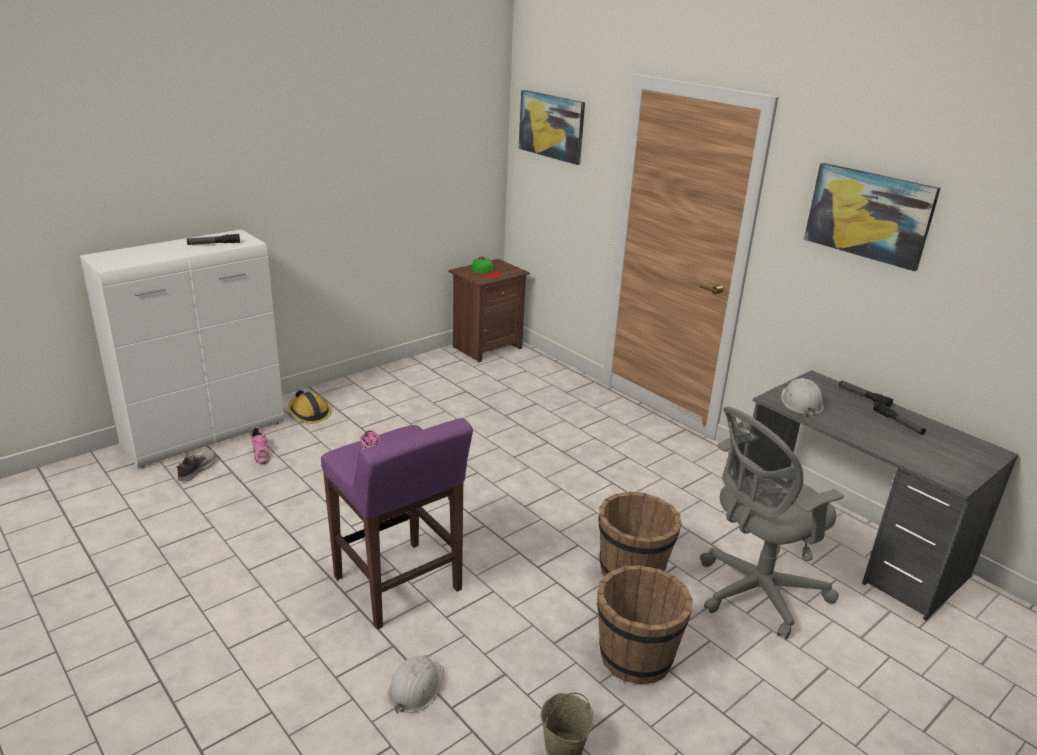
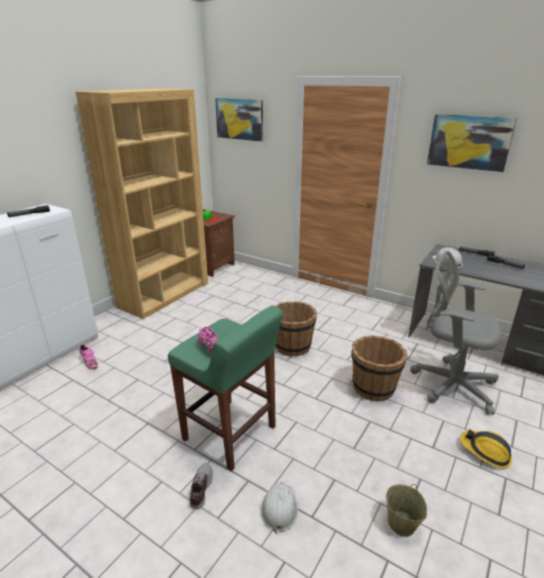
camera: 15 degrees left, 0 degrees up
shoe [176,450,216,481] -> shoe moved to [190,463,213,509]
hard hat [289,390,331,424] -> hard hat moved to [461,429,512,469]
purple stool [321,418,473,629] -> green stool [168,305,283,471]
brown bucket [597,565,693,684] -> brown bucket moved to [275,301,317,356]
grey office chair [700,407,844,639] -> grey office chair turned 75 degrees clockwise [410,251,502,415]
none -> brown bookcase [75,89,208,319]

